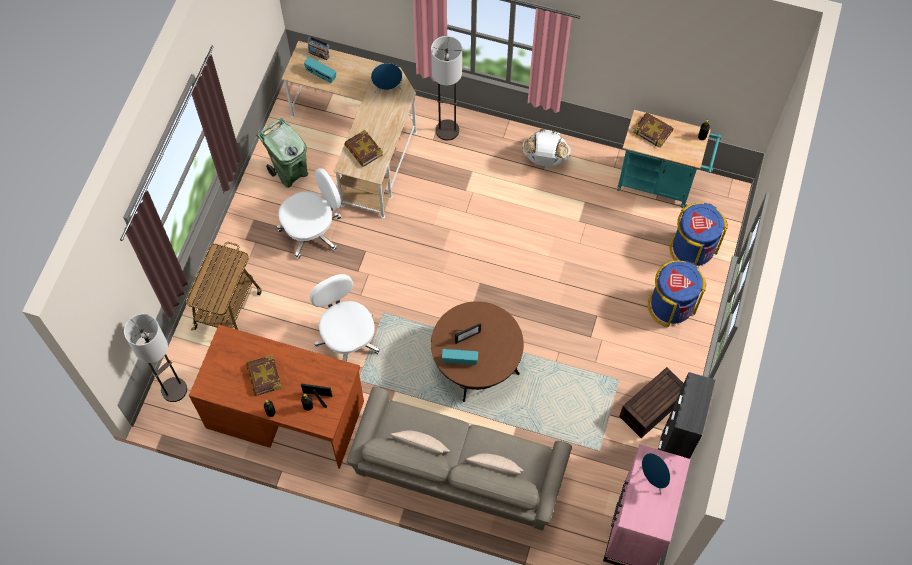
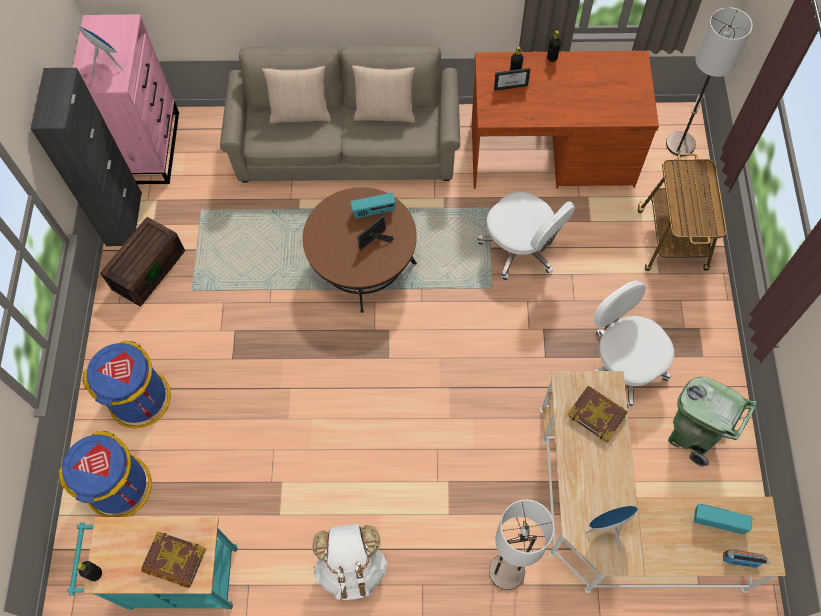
camera: 165 degrees right, 0 degrees up
book [246,355,282,396] -> none
white office chair [277,168,341,259] -> white office chair turned 105 degrees clockwise [594,280,674,408]

